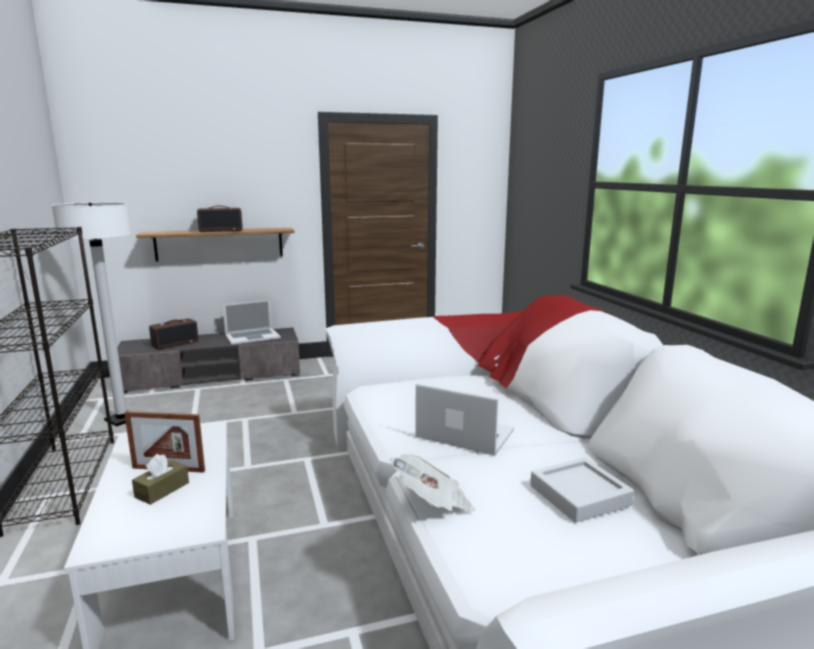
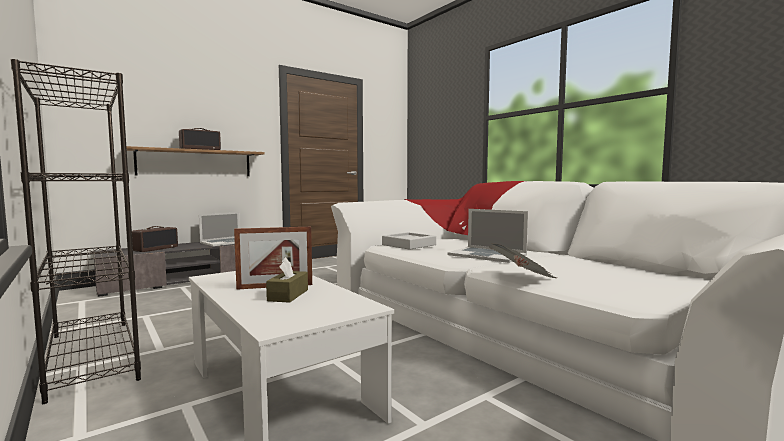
camera: 20 degrees left, 10 degrees down
white floor lamp [51,202,131,426] -> none
laptop [415,383,514,455] -> laptop turned 150 degrees counterclockwise [447,209,528,263]
grey tray [530,457,634,523] -> grey tray moved to [382,232,436,250]

